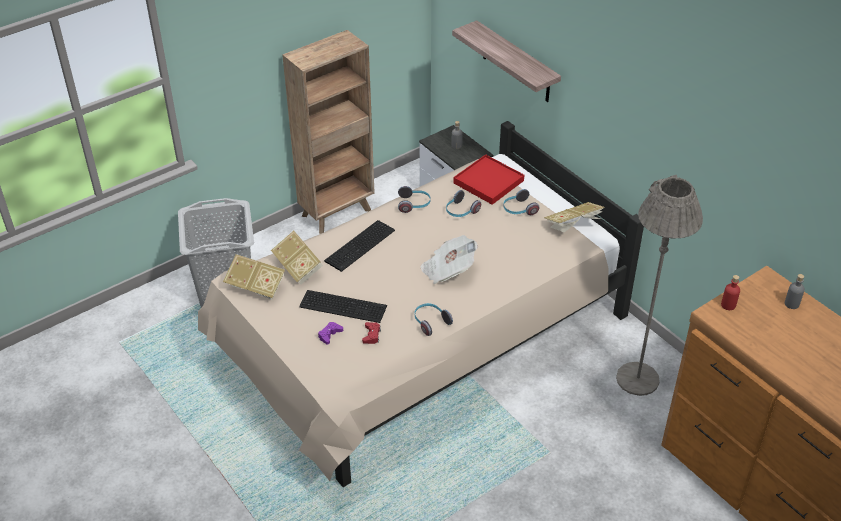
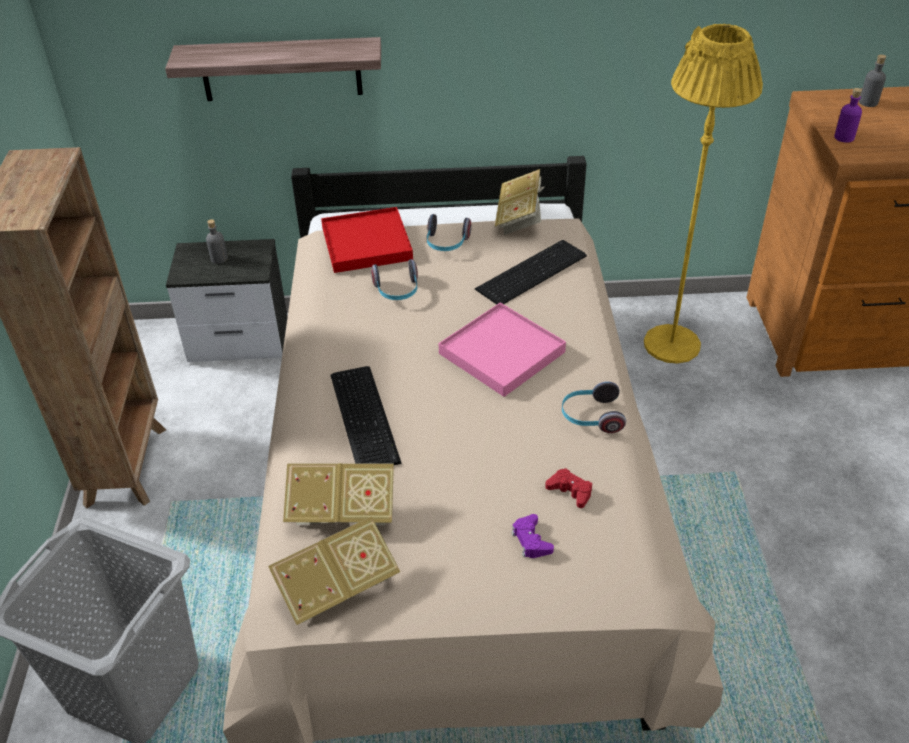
camera: 55 degrees left, 0 degrees up
keyboard [299,290,387,323] -> keyboard moved to [475,240,587,305]
headphones [398,186,430,213] -> none
newspaper [420,235,478,284] -> pink tray [438,303,566,397]
grey floor lamp [616,175,703,396] -> yellow floor lamp [644,24,763,364]
red bottle [721,275,740,310] -> purple bottle [834,88,862,143]

